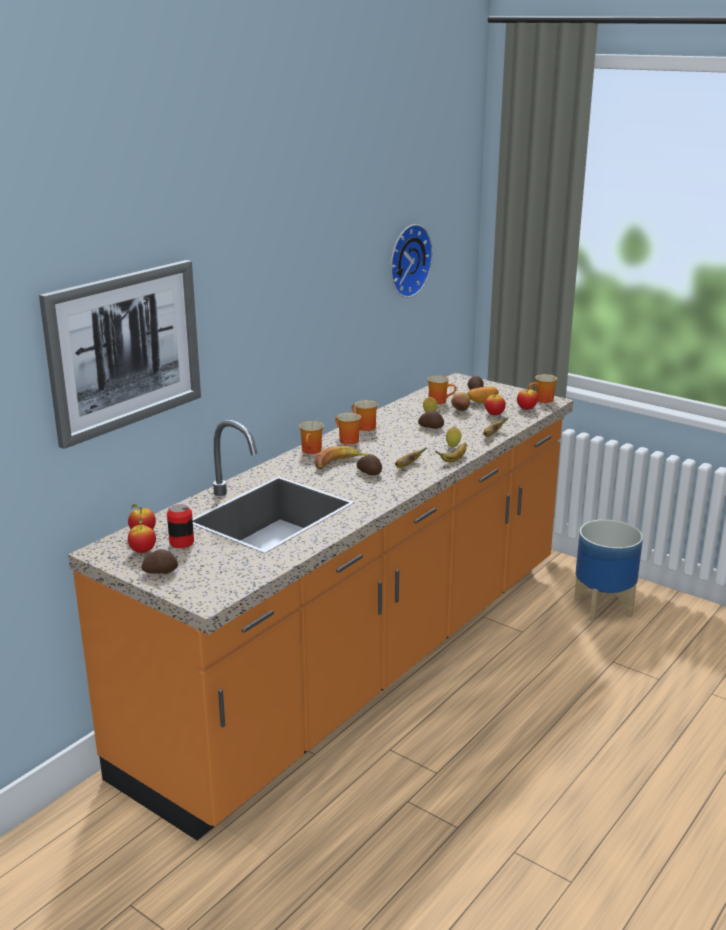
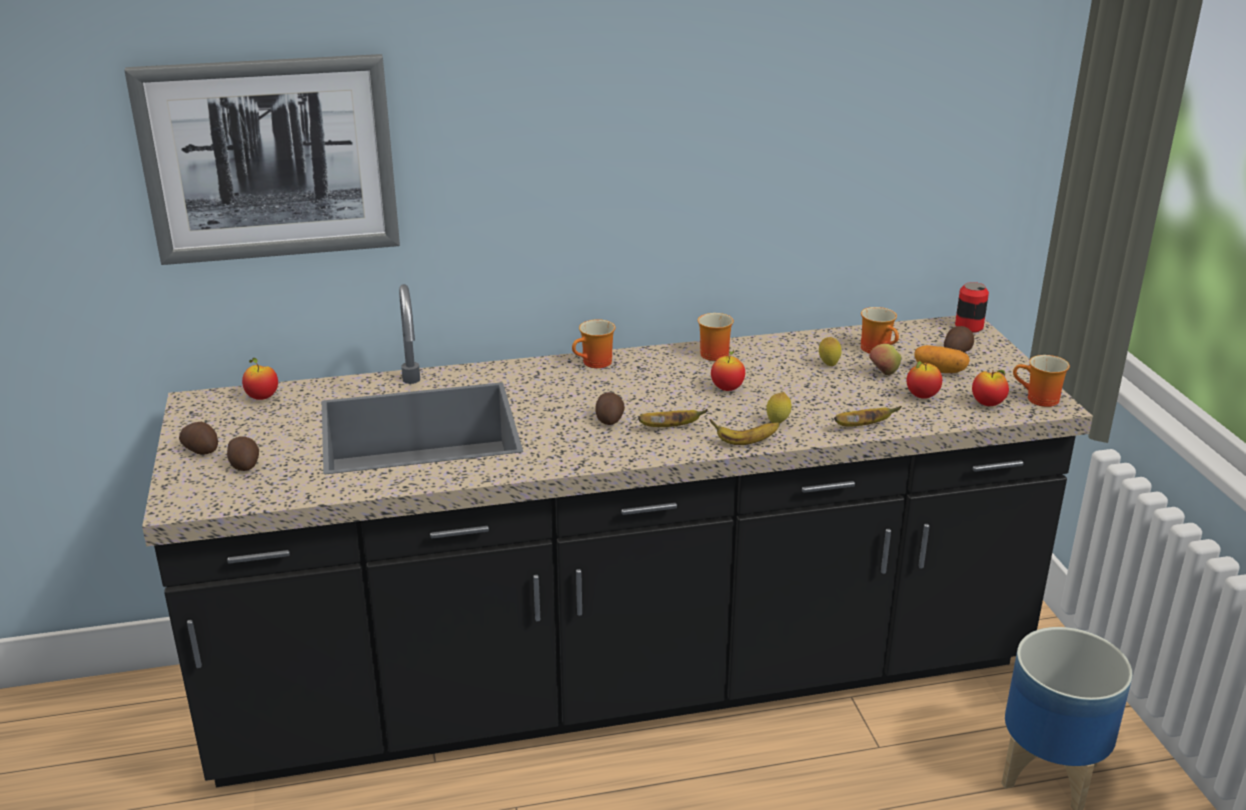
camera: 40 degrees right, 5 degrees up
orange counter [68,373,574,841] -> black counter [142,284,1093,787]
apple [128,519,156,553] -> apple moved to [711,349,745,391]
can [167,504,194,548] -> can moved to [955,282,989,333]
banana [314,446,372,469] -> none
mug [335,413,361,445] -> none
wall clock [390,224,433,298] -> none
potato [418,410,444,429] -> potato moved to [227,436,259,471]

